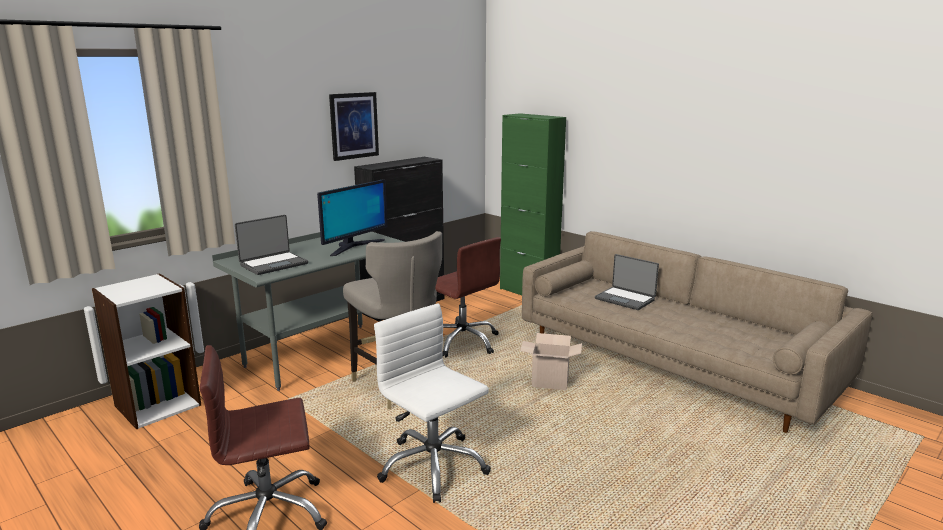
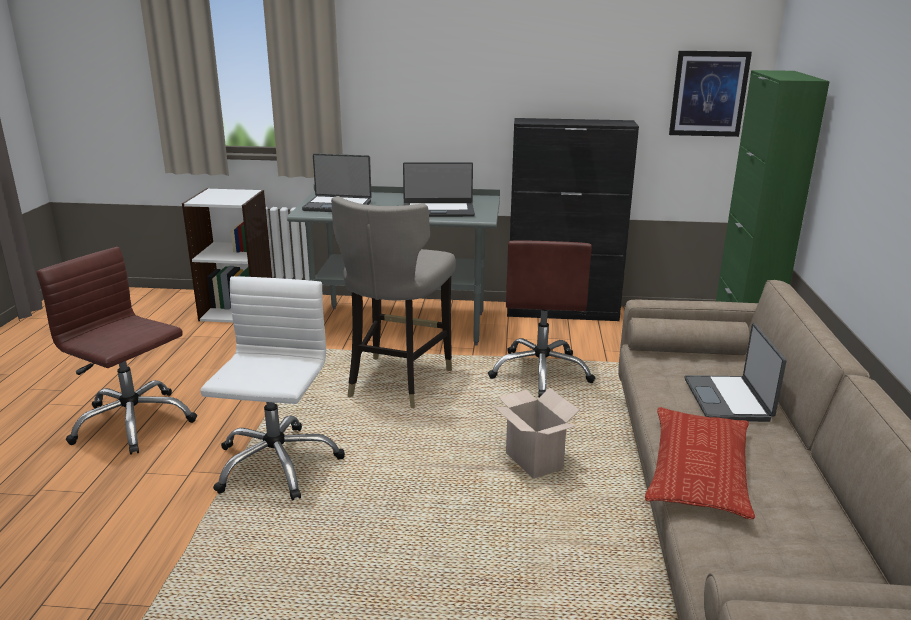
camera: 50 degrees right, 5 degrees up
monitor [317,179,387,256] -> laptop [403,162,475,217]
picture [329,92,379,161] -> picture moved to [669,51,752,137]
none -> pillow [645,407,755,519]

